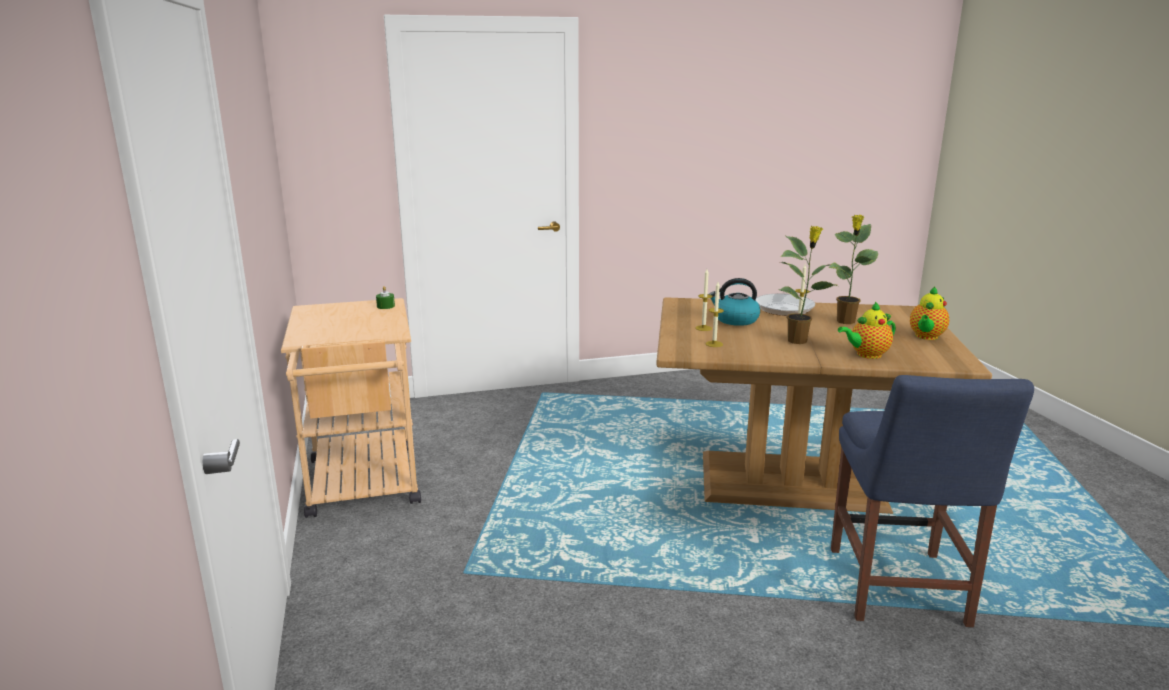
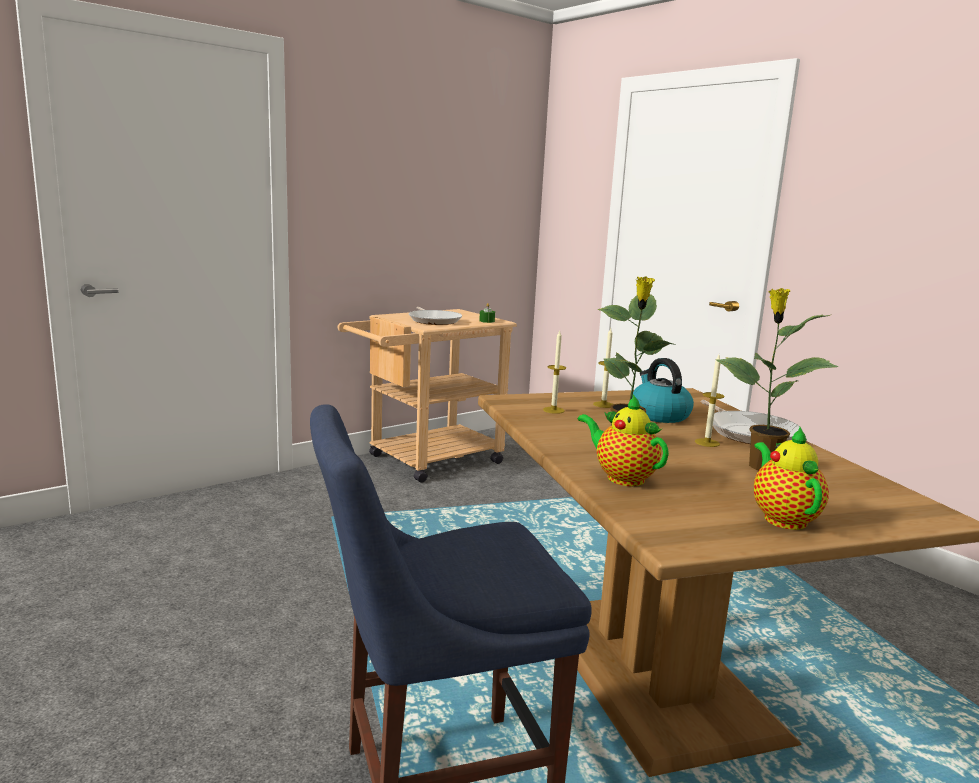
camera: 65 degrees right, 5 degrees down
teapot [910,286,949,340] -> teapot turned 75 degrees clockwise [754,427,829,530]
none -> frying pan [409,307,462,325]

